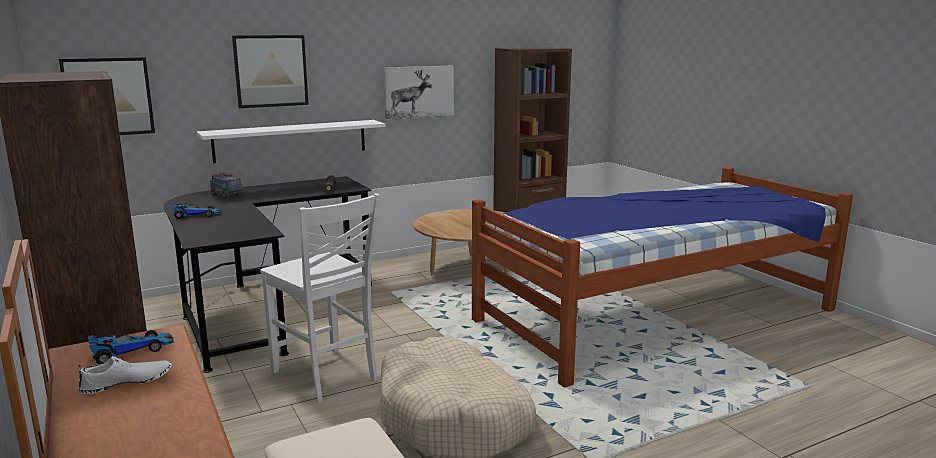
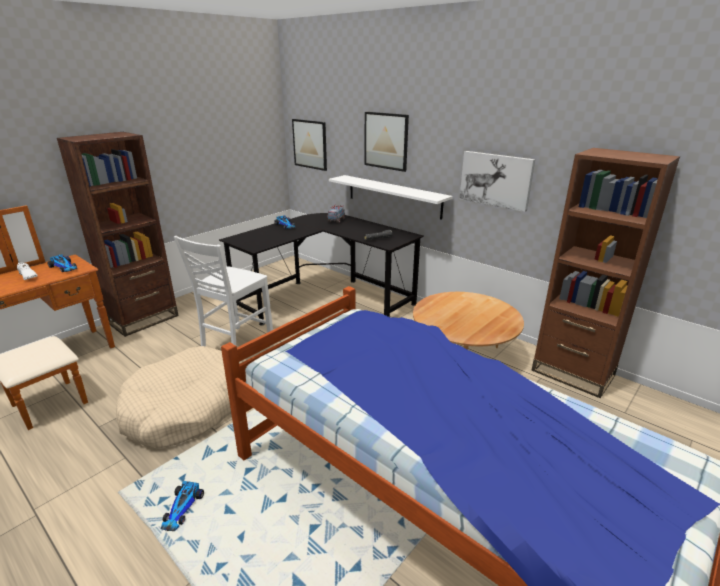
camera: 70 degrees right, 10 degrees up
none -> toy car [161,481,204,531]

